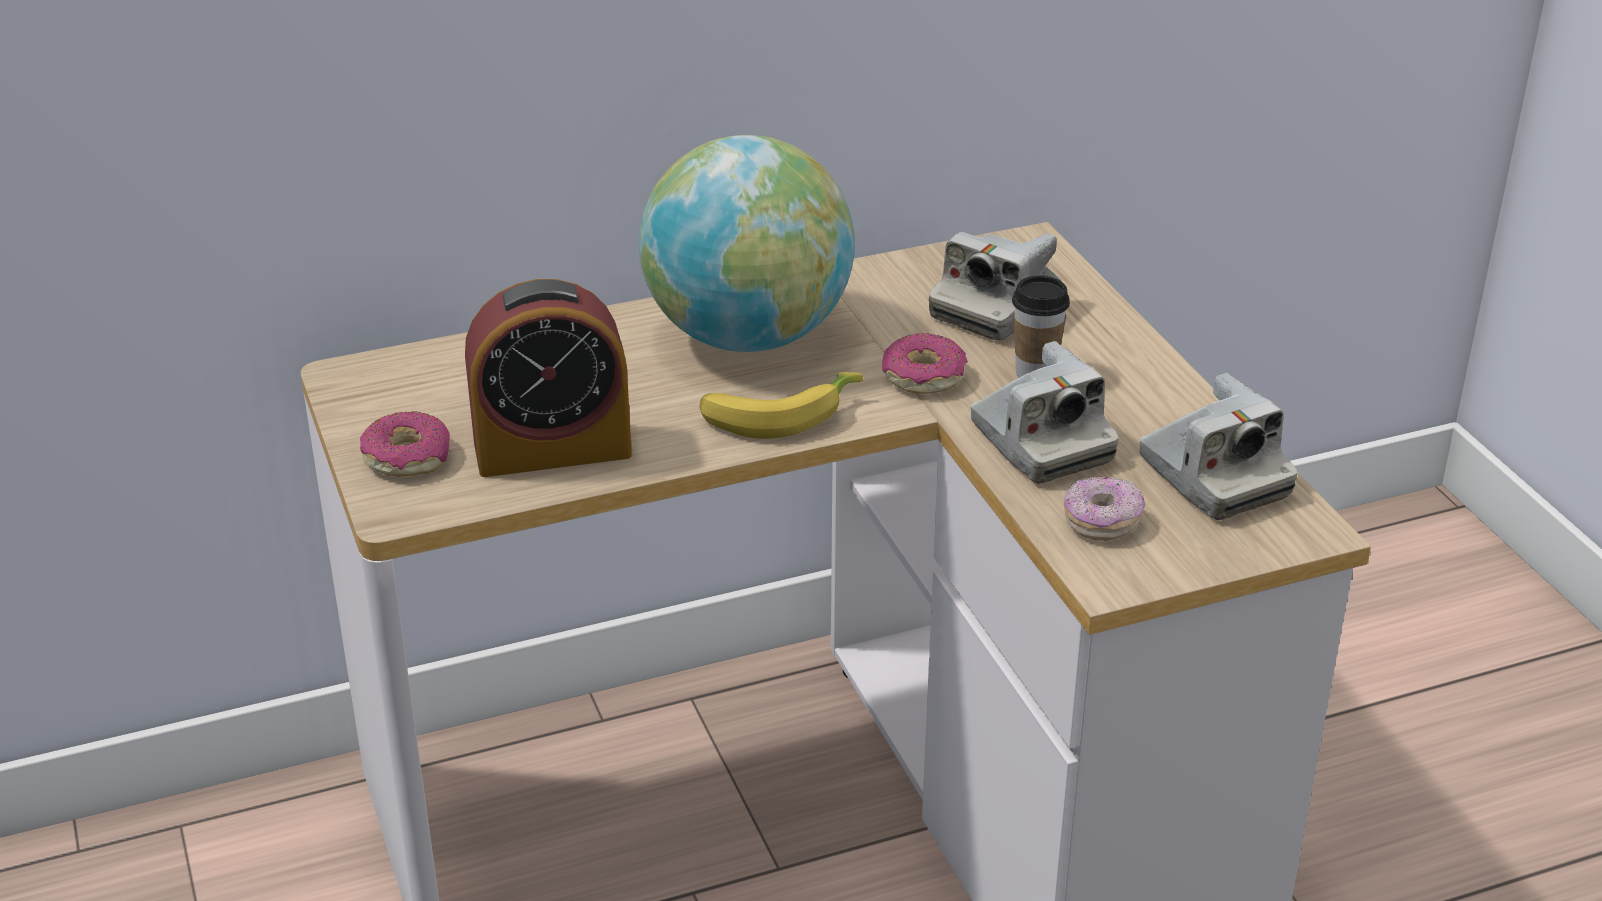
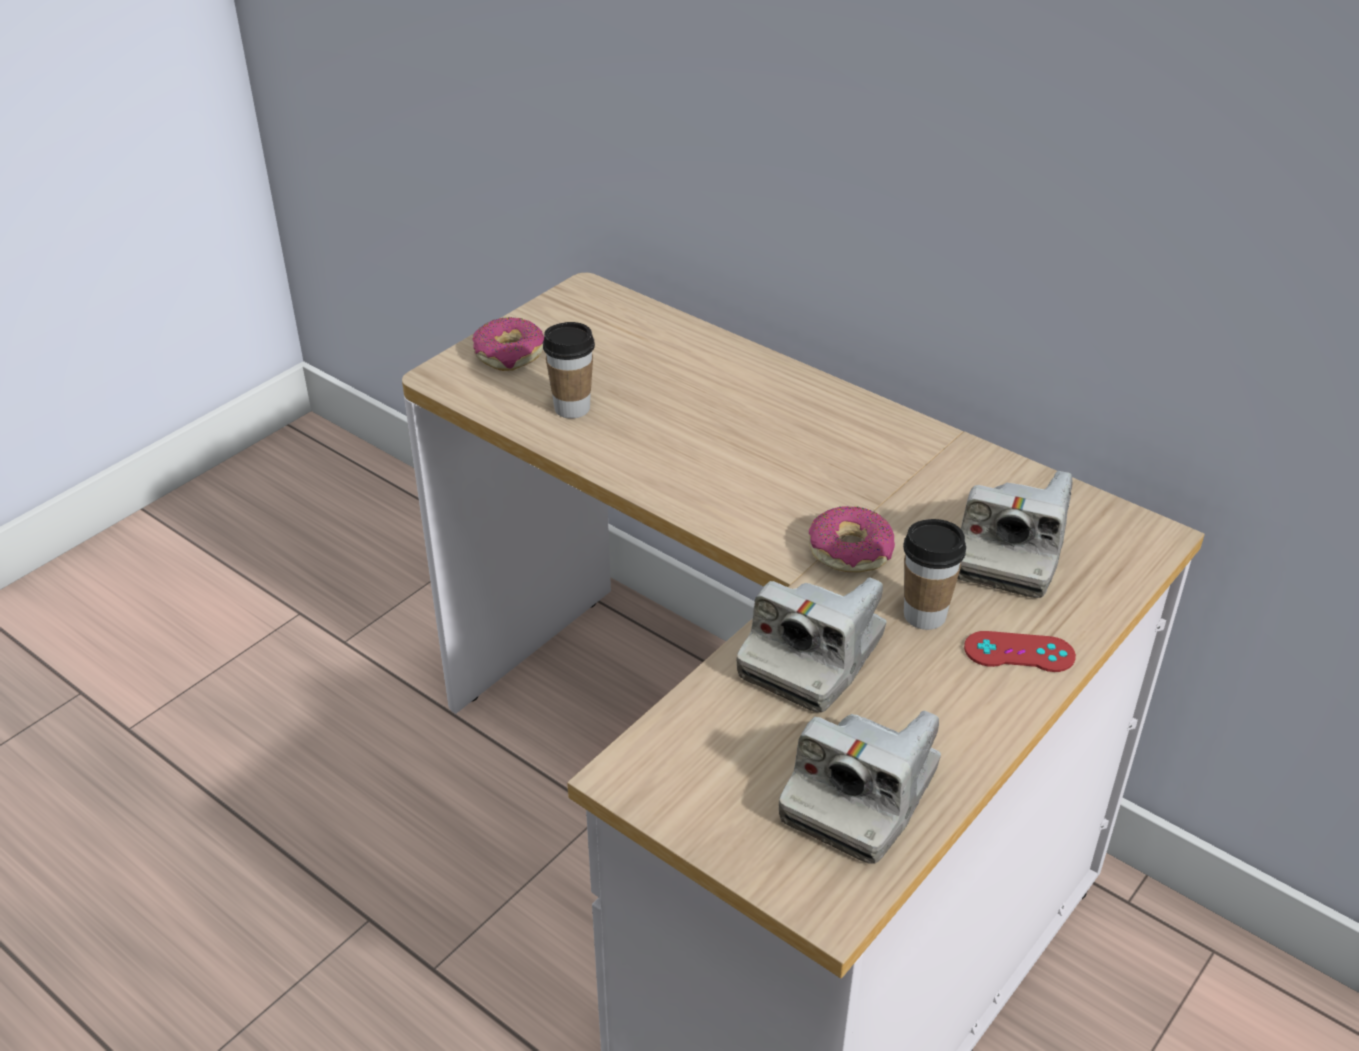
camera: 60 degrees right, 5 degrees up
alarm clock [465,279,632,477] -> cup [543,322,595,419]
globe [639,135,855,352] -> none
banana [700,372,863,439] -> none
camera [929,232,1062,340] -> camera turned 75 degrees counterclockwise [958,471,1073,598]
donut [1064,476,1145,541] -> none
none -> red game controller [964,631,1076,672]

